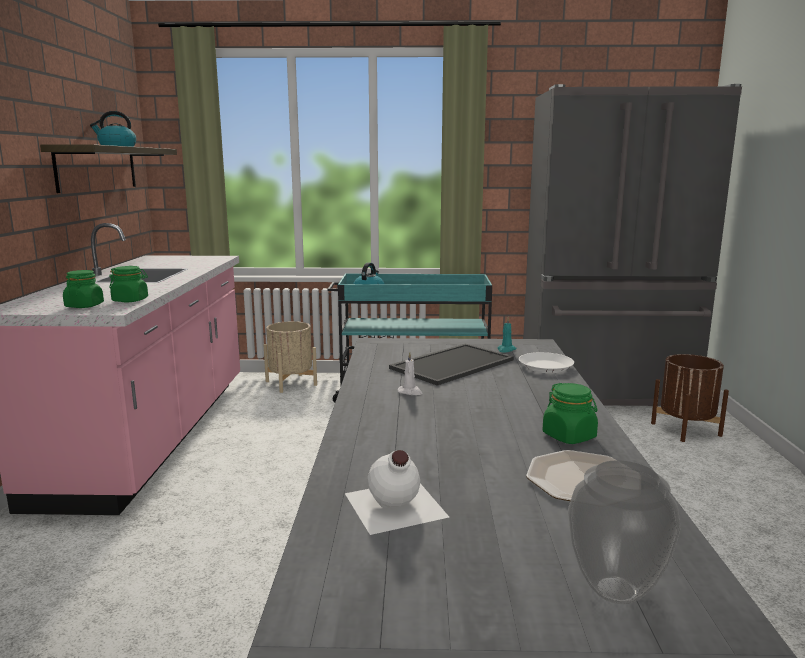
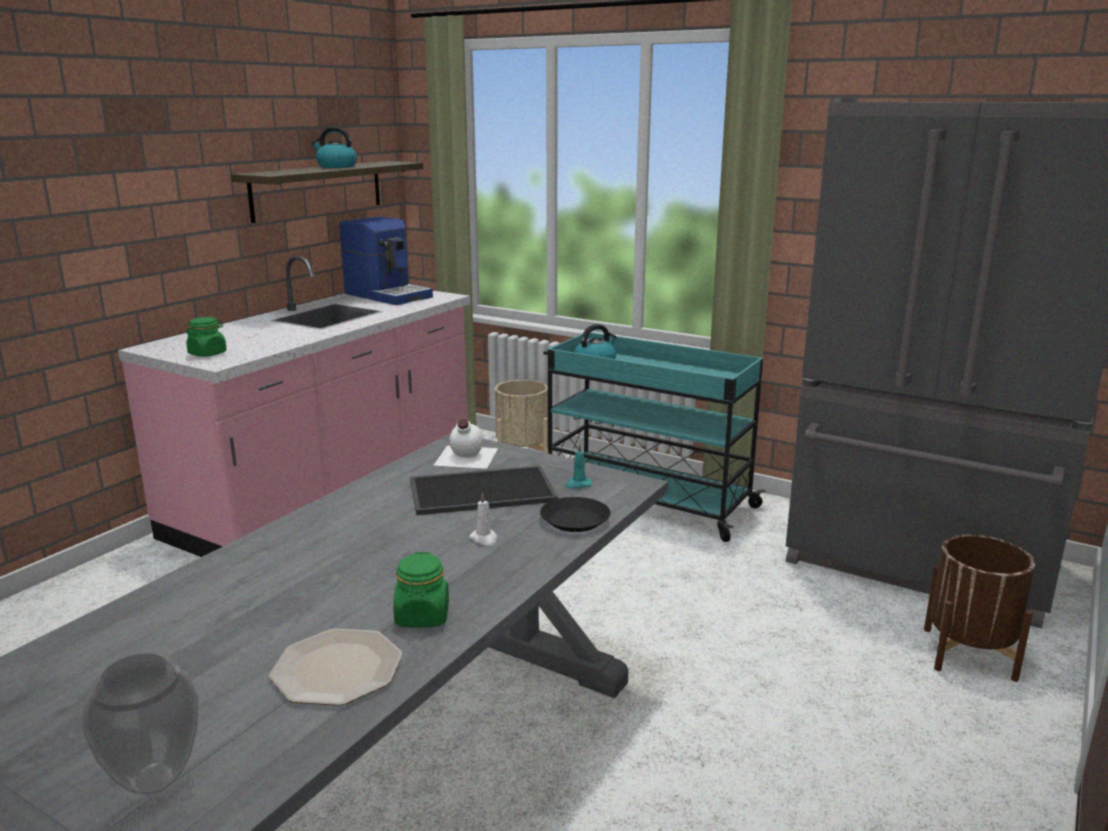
camera: 30 degrees right, 5 degrees up
green jar [109,266,148,302] -> none
white bottle [345,450,449,535] -> white bottle moved to [433,419,498,469]
white candle [398,352,423,395] -> white candle moved to [469,492,497,546]
white plate [519,352,574,373] -> black plate [540,497,611,532]
none -> coffee machine [339,217,433,305]

